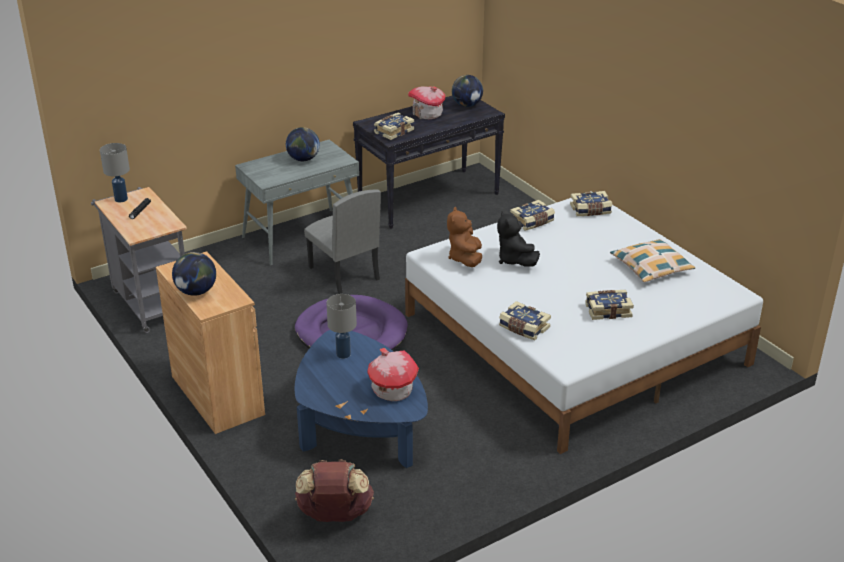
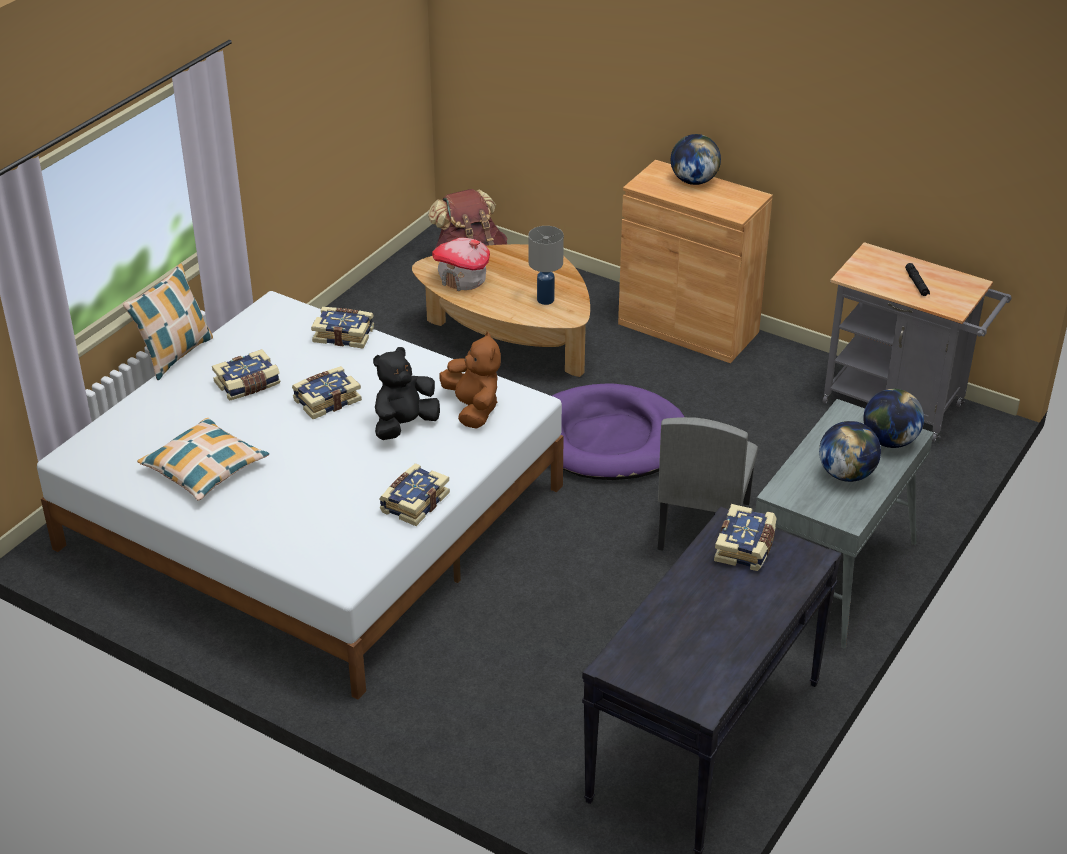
camera: 155 degrees right, 5 degrees up
grey table lamp [100,143,130,202] -> none
blue coffee table [295,330,428,468] -> brown coffee table [412,244,590,377]
grey chair [304,190,381,294] -> grey chair turned 105 degrees counterclockwise [657,417,758,551]
toy house [408,86,445,119] -> none
globe [452,75,483,107] -> globe moved to [863,389,924,448]
black plush toy [497,211,540,267] -> black plush toy turned 90 degrees counterclockwise [373,347,440,440]
book [570,191,612,216] -> book moved to [292,366,362,419]
none -> pillow [123,264,213,380]

